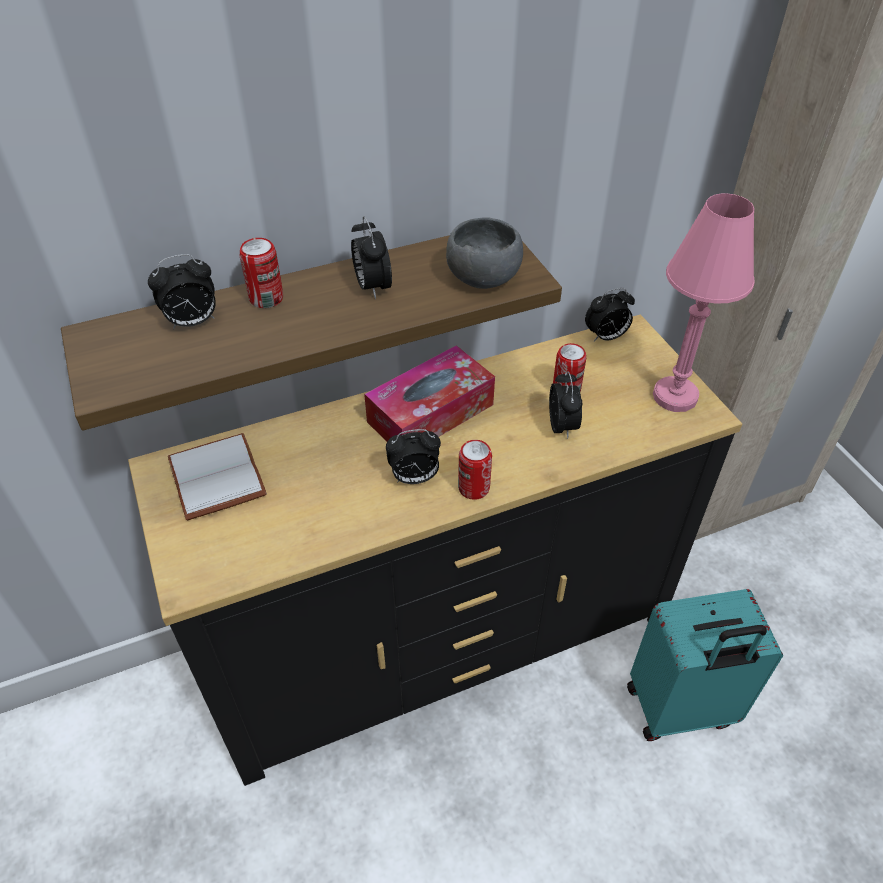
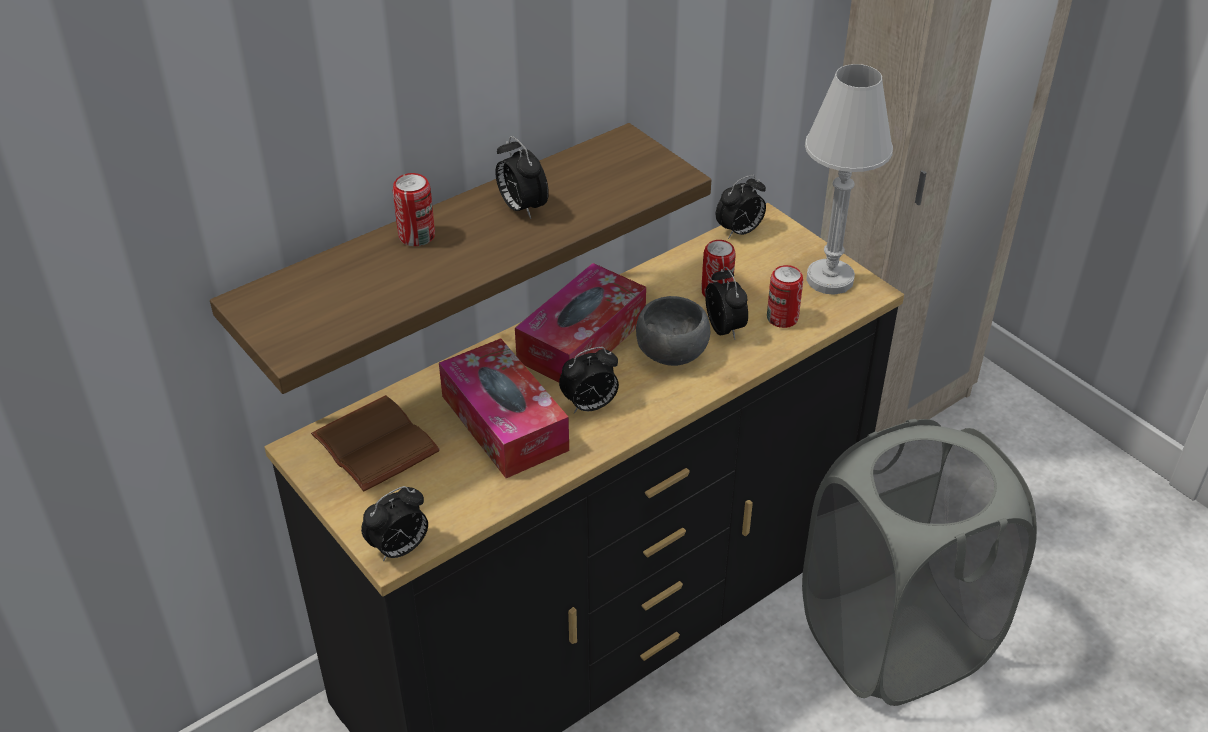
camera: 15 degrees left, 5 degrees down
alarm clock [148,254,216,330] -> alarm clock moved to [361,486,428,562]
white book [168,433,267,521] -> brown book [311,395,440,491]
grey bowl [446,218,523,289] -> grey bowl moved to [636,296,710,366]
can [458,440,492,500] -> can moved to [767,265,803,328]
turquoise suitcase [627,589,783,741] -> grey laundry basket [802,419,1037,706]
pink table lamp [653,193,755,412] -> white table lamp [805,64,893,295]
none -> tissue box [439,339,569,478]

